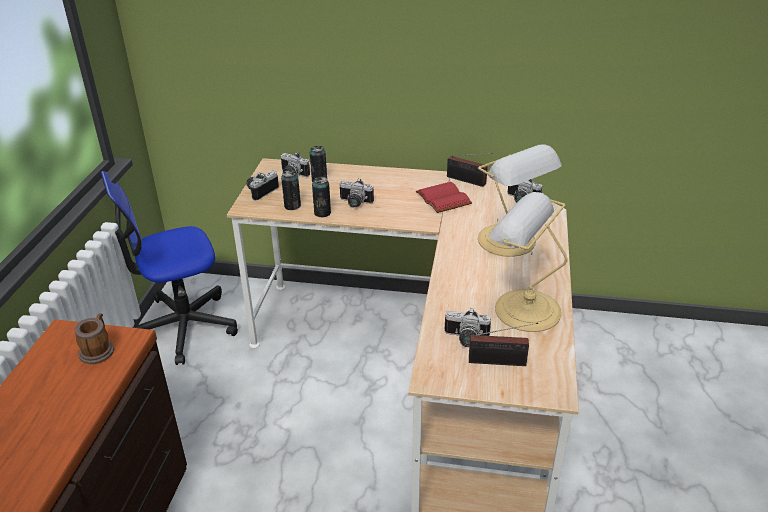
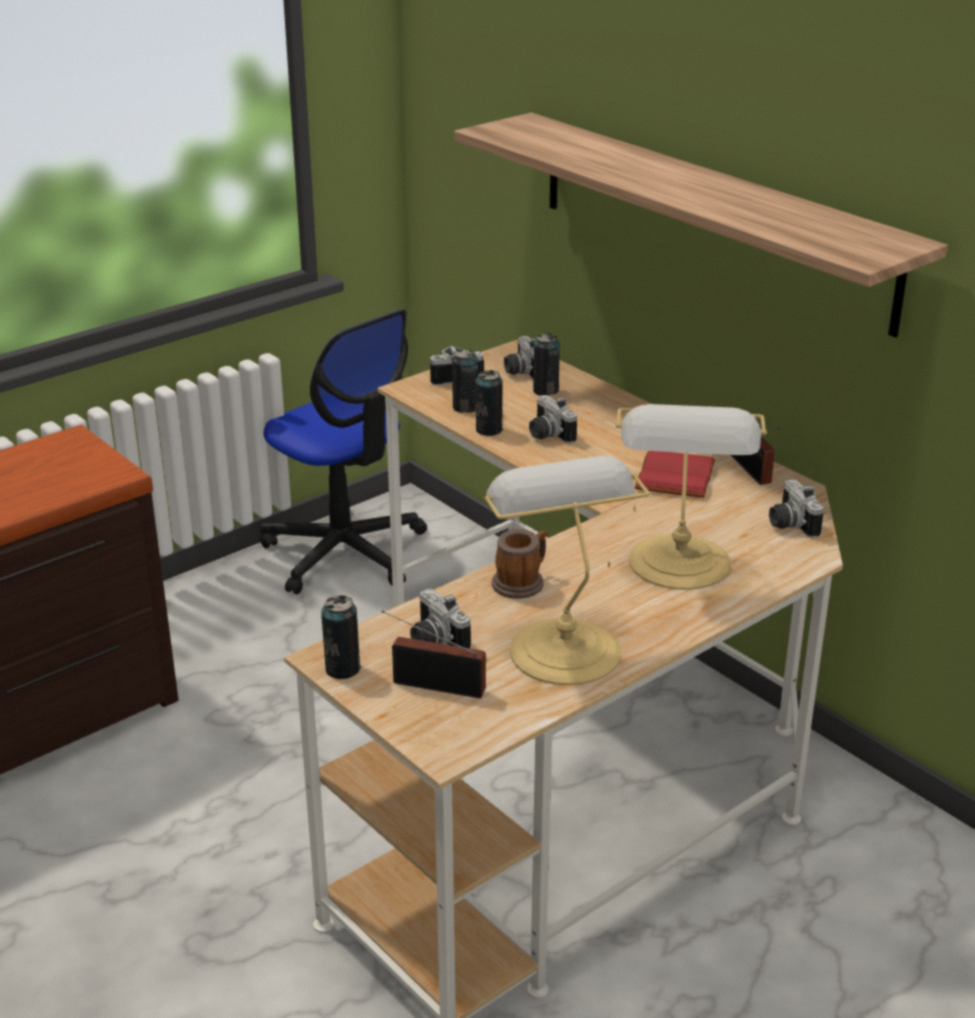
camera: 40 degrees right, 5 degrees down
mug [75,313,114,364] -> mug moved to [492,529,548,599]
office chair [101,171,238,365] -> office chair turned 150 degrees counterclockwise [260,309,427,594]
radio [469,323,538,366] -> radio turned 150 degrees clockwise [381,611,486,698]
none -> can [321,595,361,679]
none -> shelf [454,113,948,338]

